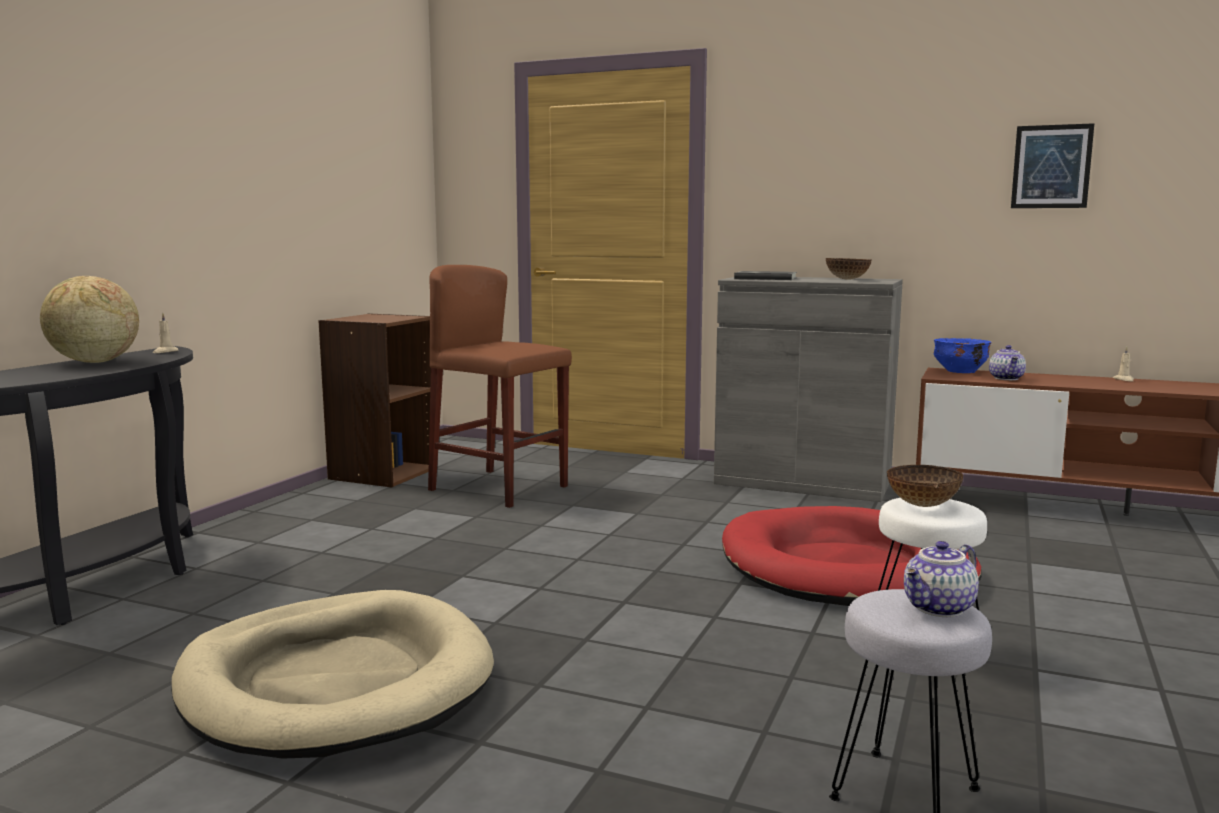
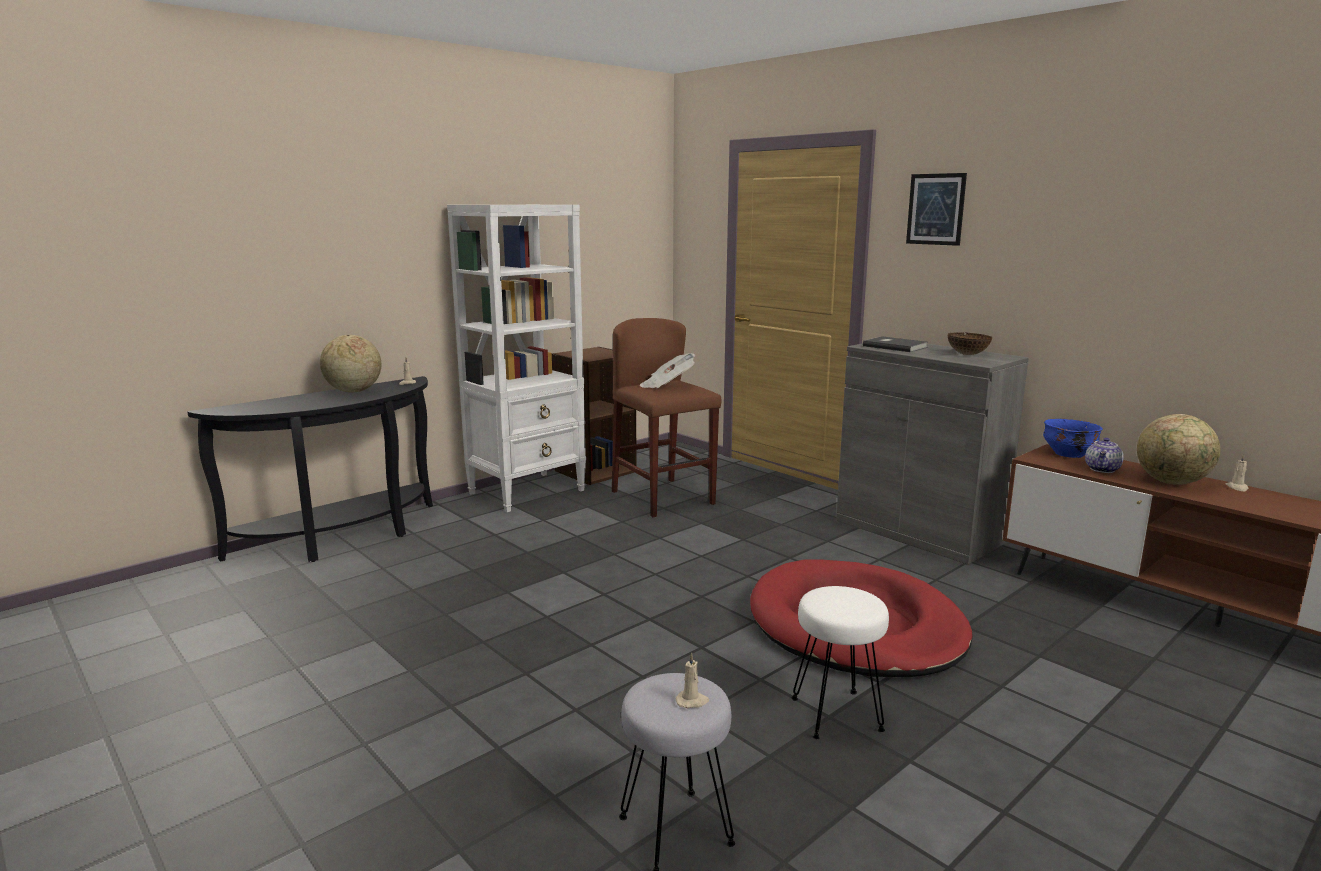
camera: 25 degrees right, 5 degrees up
beige dog bed [171,590,494,759] -> none
bowl [887,465,963,507] -> none
teapot [904,541,979,617] -> beige candle [675,653,709,708]
picture [1011,123,1095,208] -> picture moved to [906,173,967,246]
none -> white bookcase [447,205,586,512]
none -> newspaper [640,353,696,388]
none -> globe [1137,414,1220,485]

